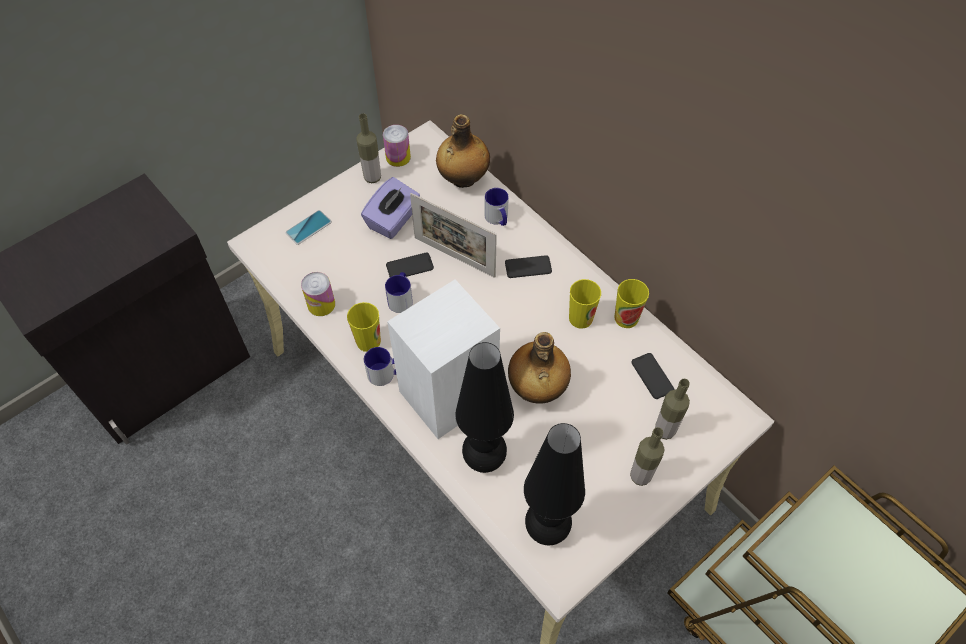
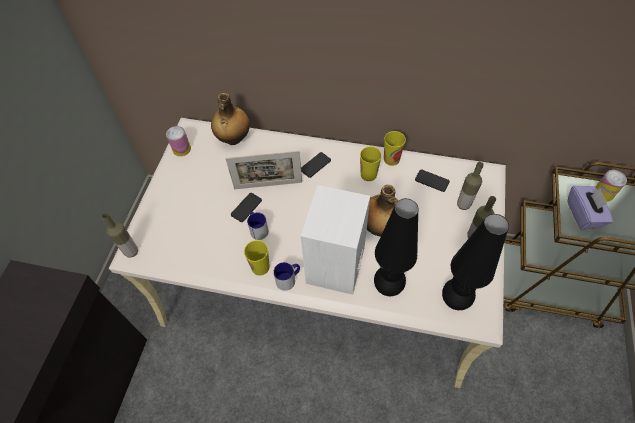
camera: 35 degrees left, 0 degrees up
phone [286,210,332,245] -> none
can [301,272,335,316] -> can moved to [595,170,627,202]
bottle [356,113,381,183] -> bottle moved to [102,213,138,258]
purple tissue box [361,177,420,239] -> purple tissue box moved to [567,186,613,230]
mug [485,188,509,226] -> none

